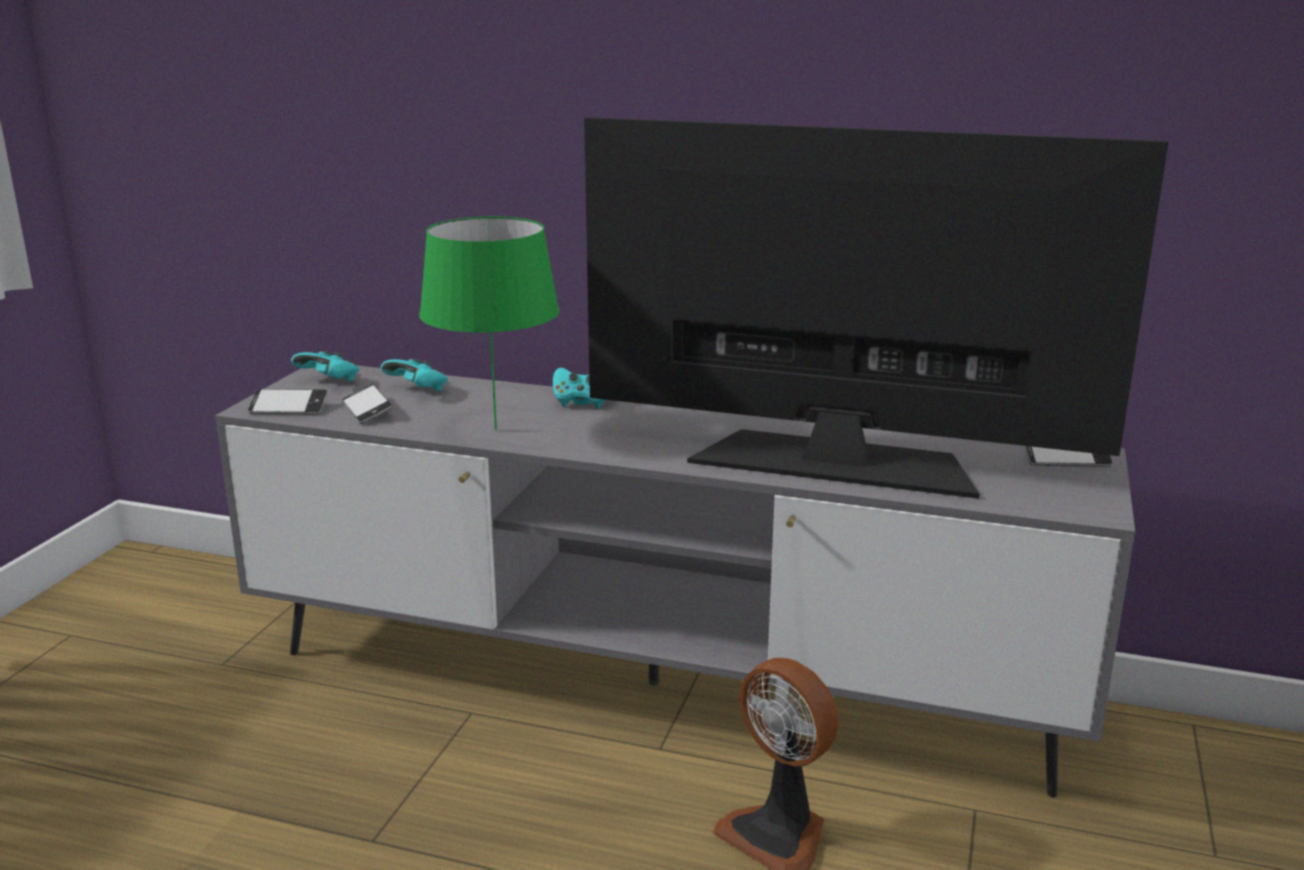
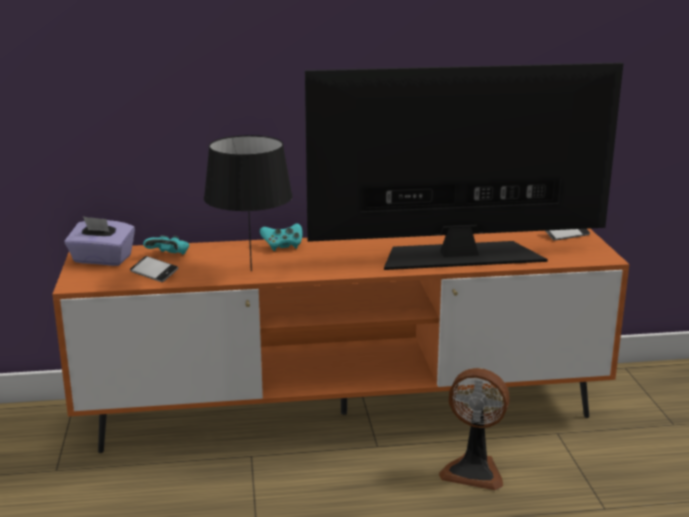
camera: 25 degrees left, 0 degrees up
grey tv stand [215,365,1135,797] -> orange tv stand [52,228,629,453]
phone [248,389,328,415] -> none
turquoise game controller [291,351,359,382] -> purple tissue box [65,216,135,266]
green table lamp [419,217,560,430] -> black table lamp [204,135,293,271]

